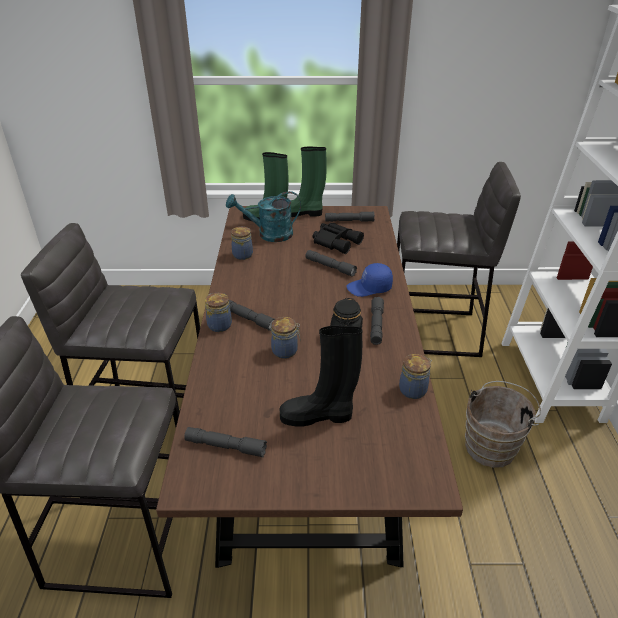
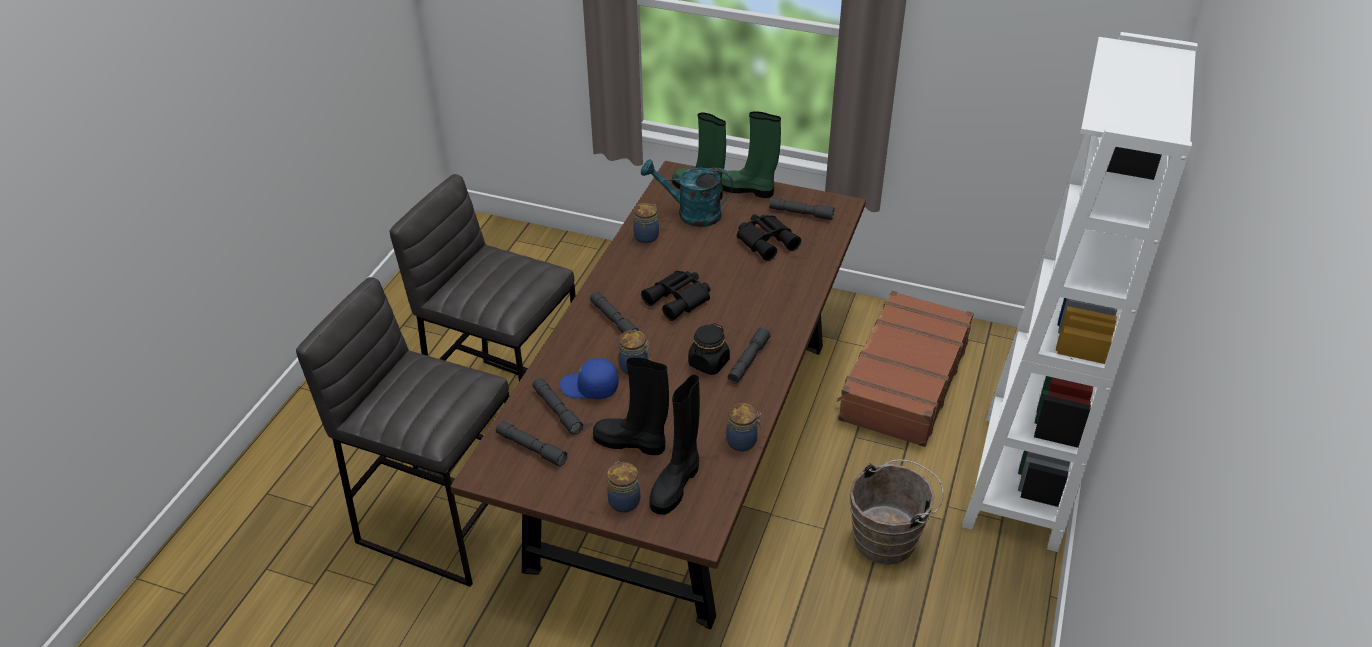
camera: 20 degrees right, 5 degrees up
jar [205,293,232,332] -> jar moved to [607,461,640,513]
grey flashlight [306,250,357,277] -> grey flashlight moved to [532,378,583,435]
blue cap [347,263,393,297] -> blue cap moved to [560,358,618,399]
grey stool [397,162,521,357] -> brown suitcase [836,291,974,447]
none -> black binoculars [641,271,710,321]
none -> black boot [650,375,700,515]

